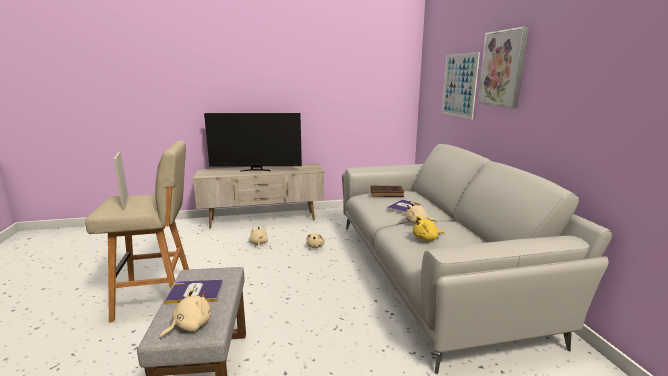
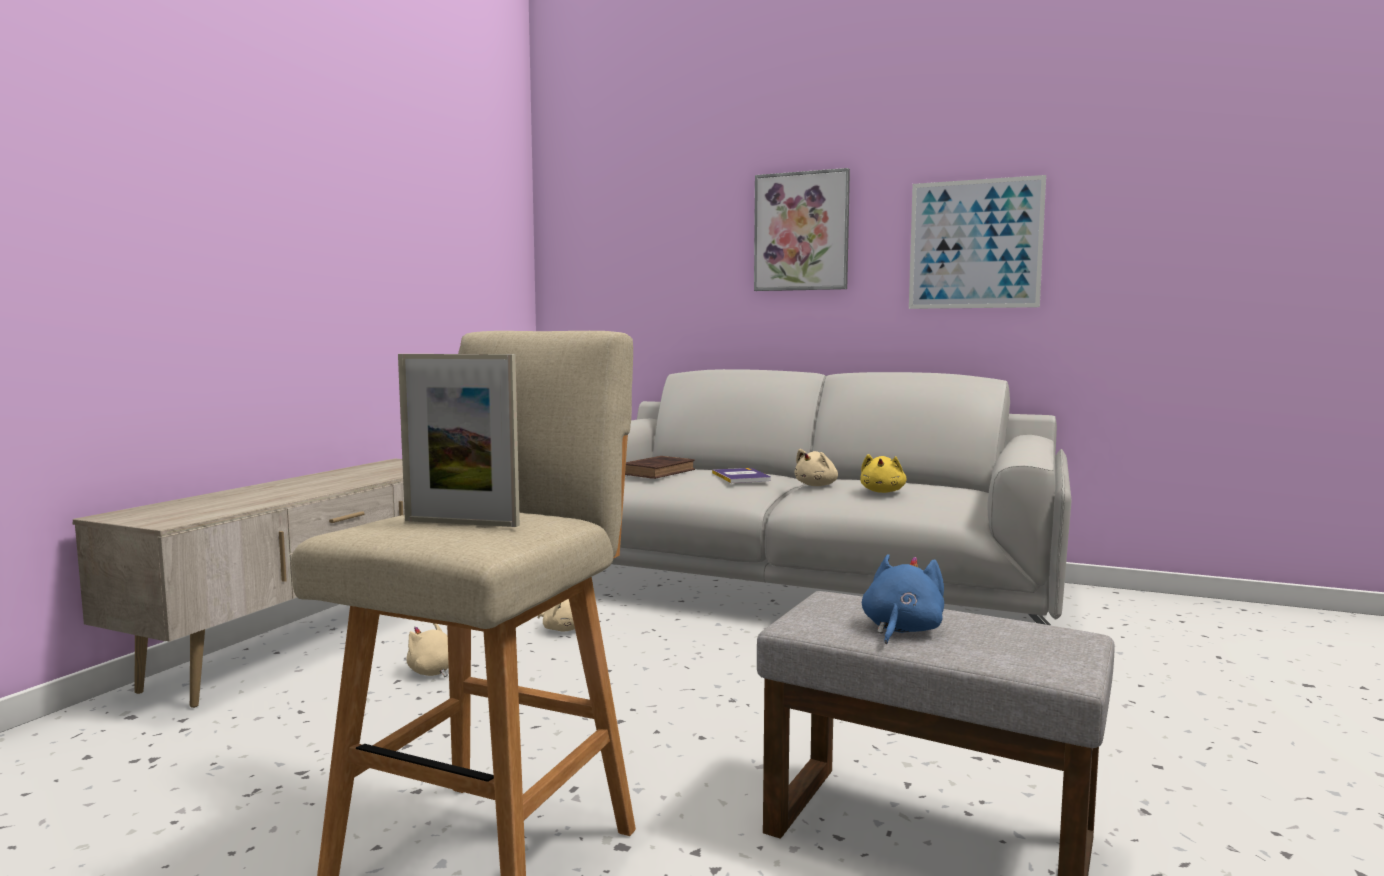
camera: 55 degrees left, 10 degrees down
beige plush toy [159,289,211,339] -> none
book [165,280,223,304] -> blue plush toy [862,554,944,644]
television [204,113,302,172] -> none
picture [442,52,480,120] -> picture moved to [909,175,1046,309]

